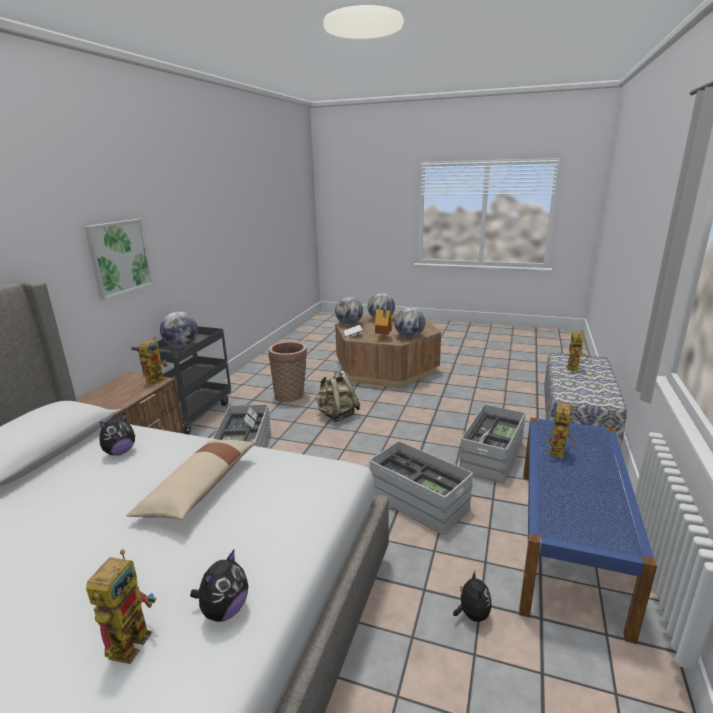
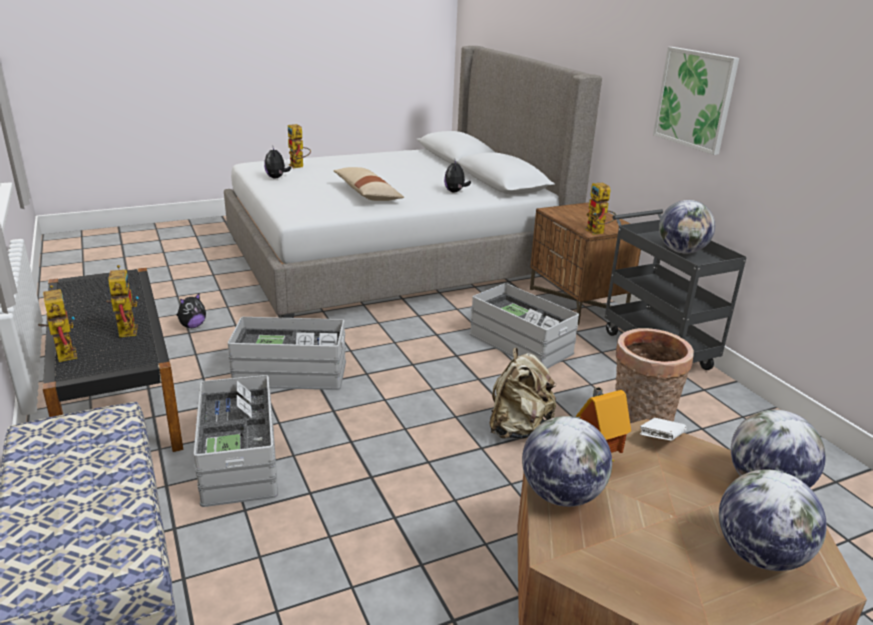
camera: 135 degrees right, 5 degrees up
plush toy [453,571,492,622] -> plush toy turned 90 degrees counterclockwise [177,293,206,328]
blue bench [519,417,657,644] -> black bench [43,268,183,452]
toy robot [566,331,588,371] -> toy robot moved to [38,285,77,362]

